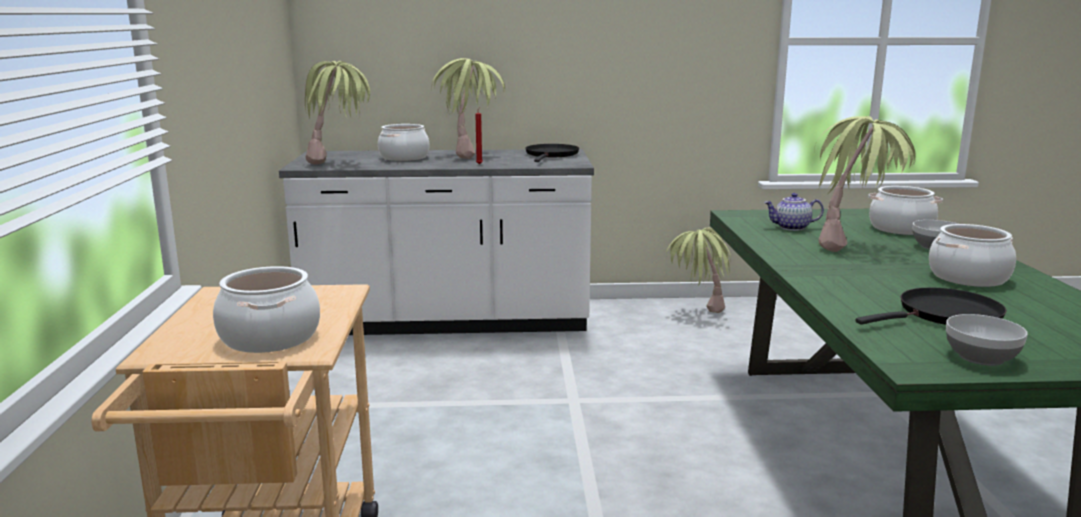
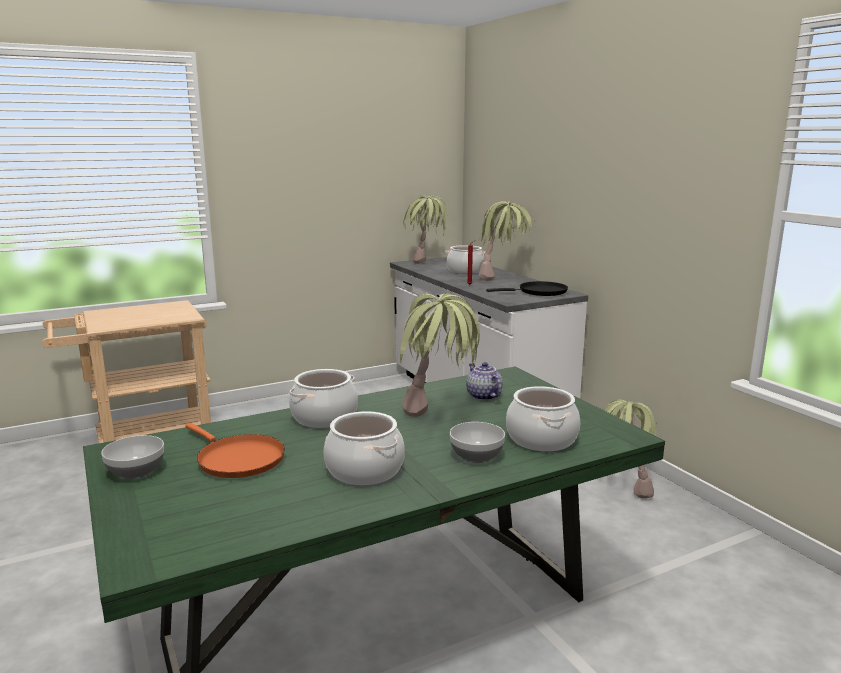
camera: 65 degrees right, 0 degrees up
cooking pot [213,266,320,353] -> cooking pot moved to [289,369,358,428]
black frying pan [855,288,1007,325] -> orange frying pan [185,423,285,478]

